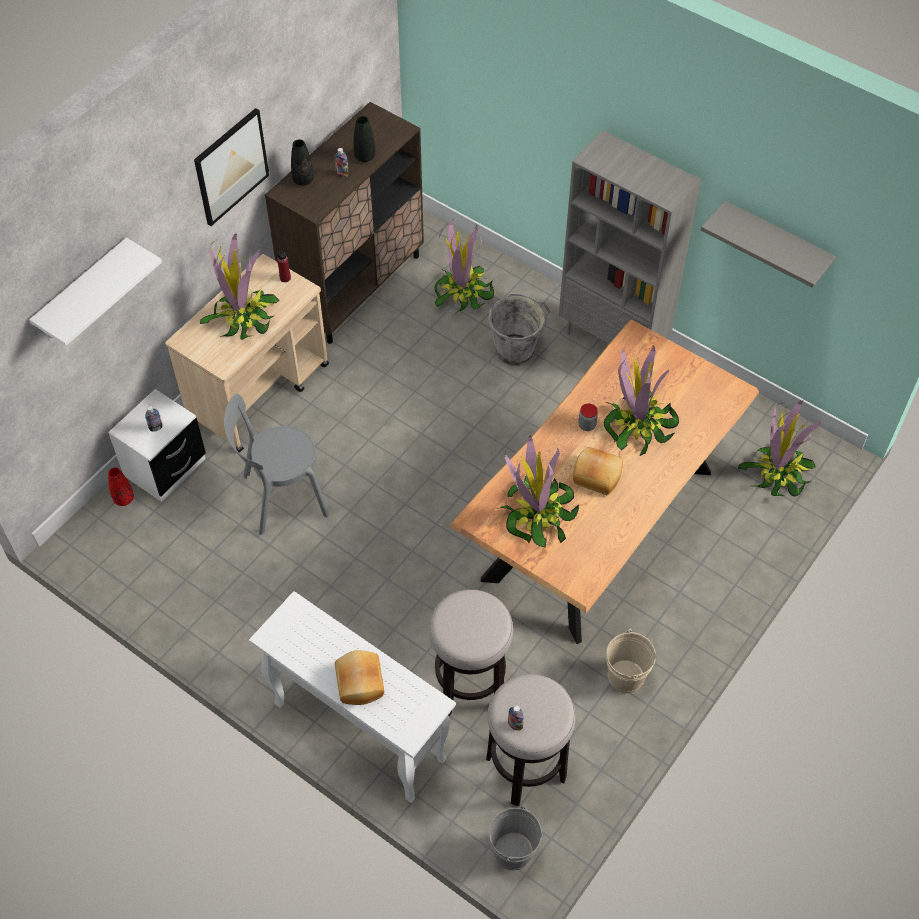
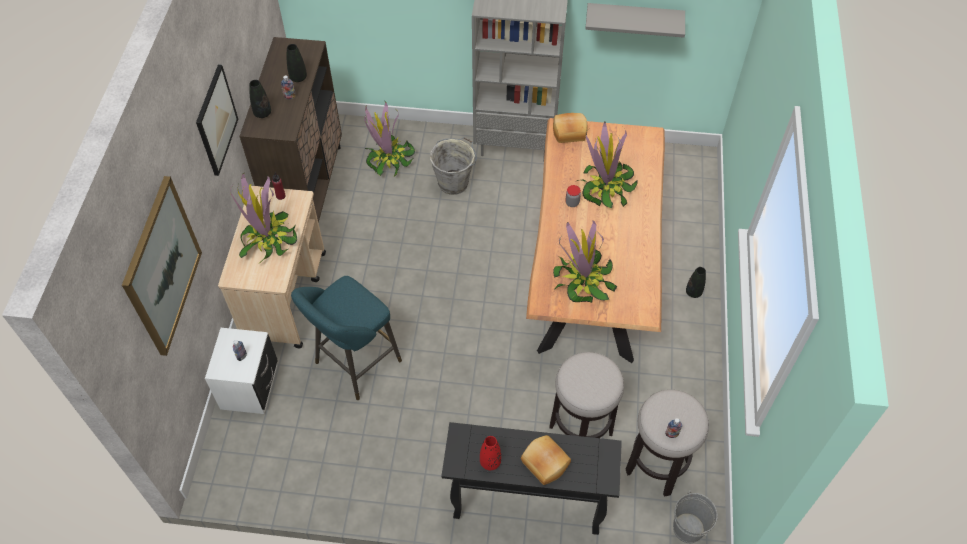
camera: 30 degrees left, 0 degrees up
white shelf [29,238,162,346] -> picture [122,176,202,356]
red vase [108,467,134,506] -> red vase moved to [480,436,501,470]
grey chair [224,394,329,535] -> turquoise stool [291,276,402,400]
white console table [249,591,456,803] -> black console table [442,422,622,535]
bread [573,447,623,495] -> bread moved to [553,113,587,143]
beige bucket [606,629,656,693] -> none
potted plant [738,400,821,497] -> none
none -> black vase [686,267,706,298]

